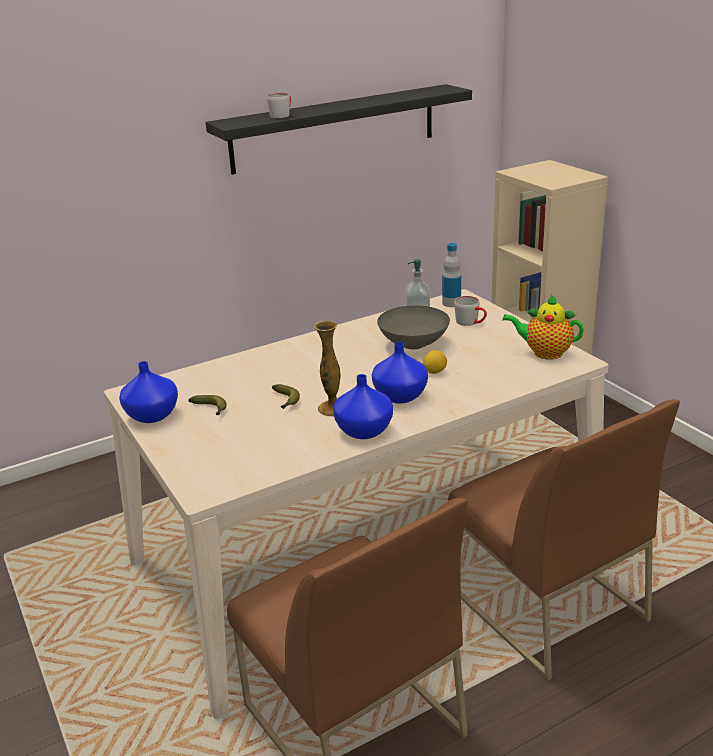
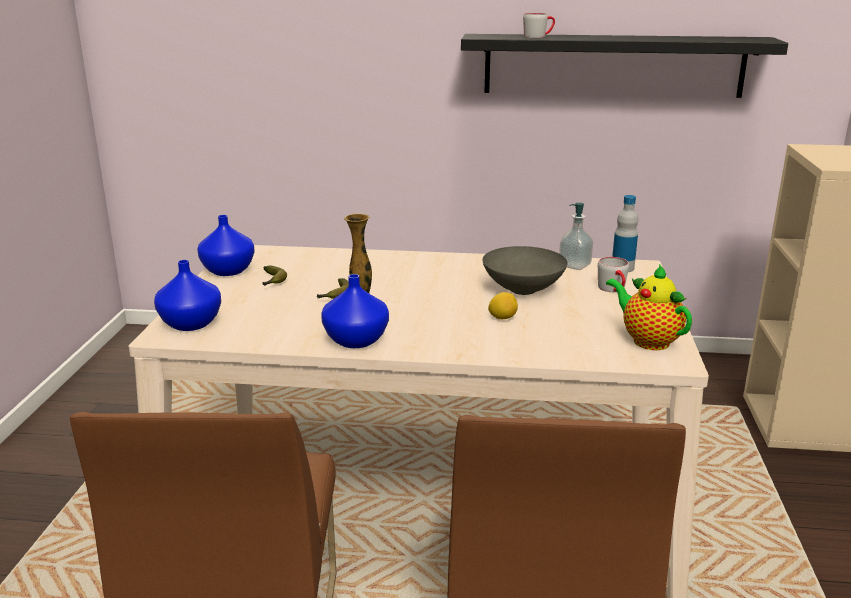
camera: 35 degrees right, 5 degrees down
blue vase [372,342,428,404] -> blue vase moved to [154,260,221,331]

